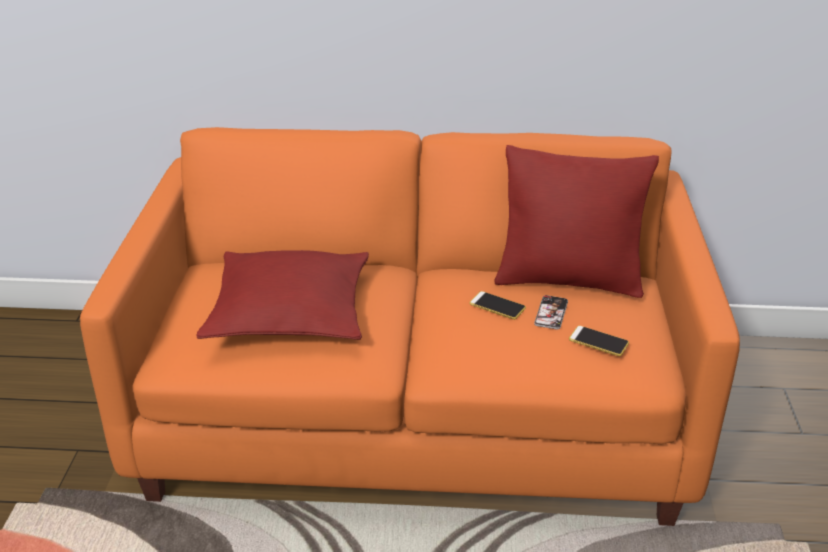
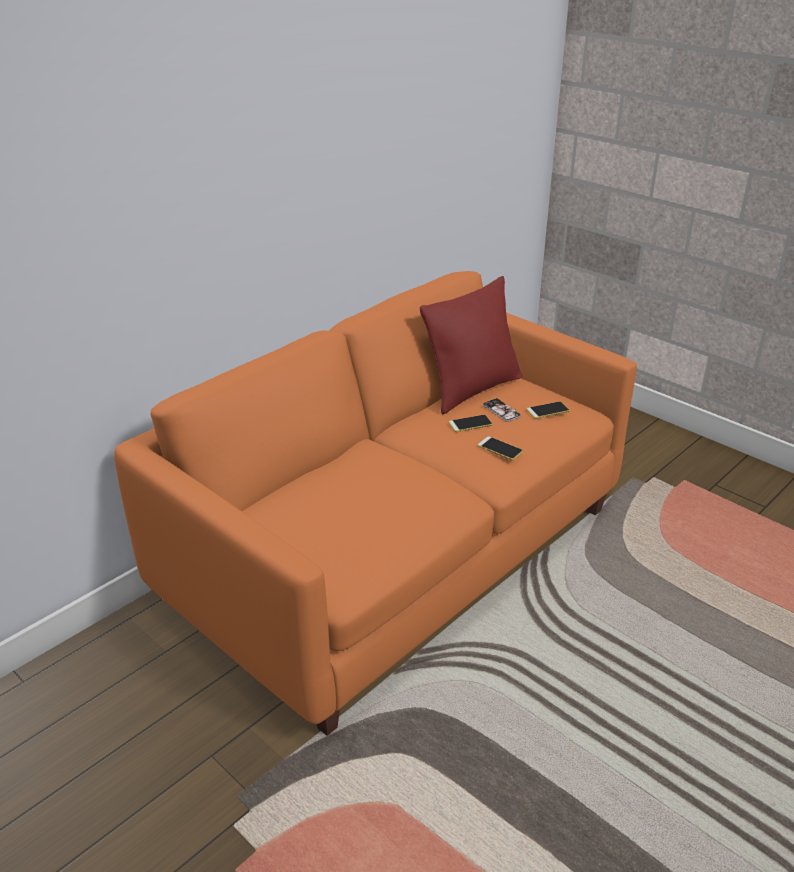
camera: 50 degrees left, 0 degrees up
red pillow [197,250,369,340] -> none
none -> phone [477,436,523,460]

